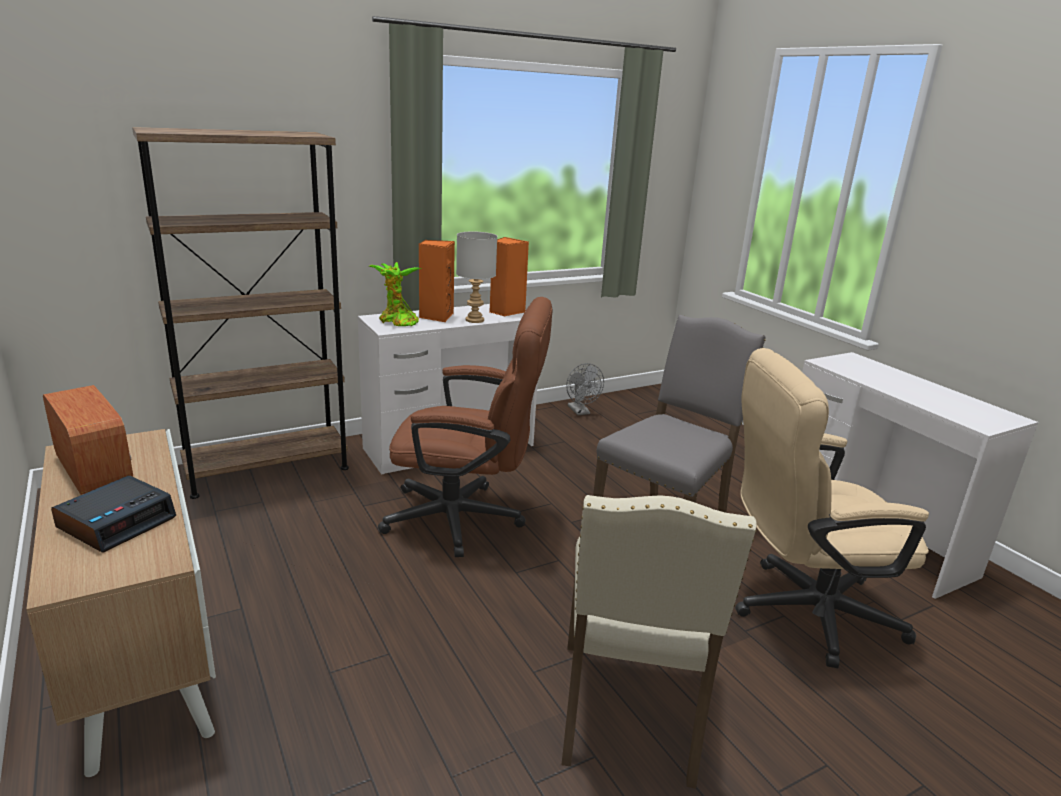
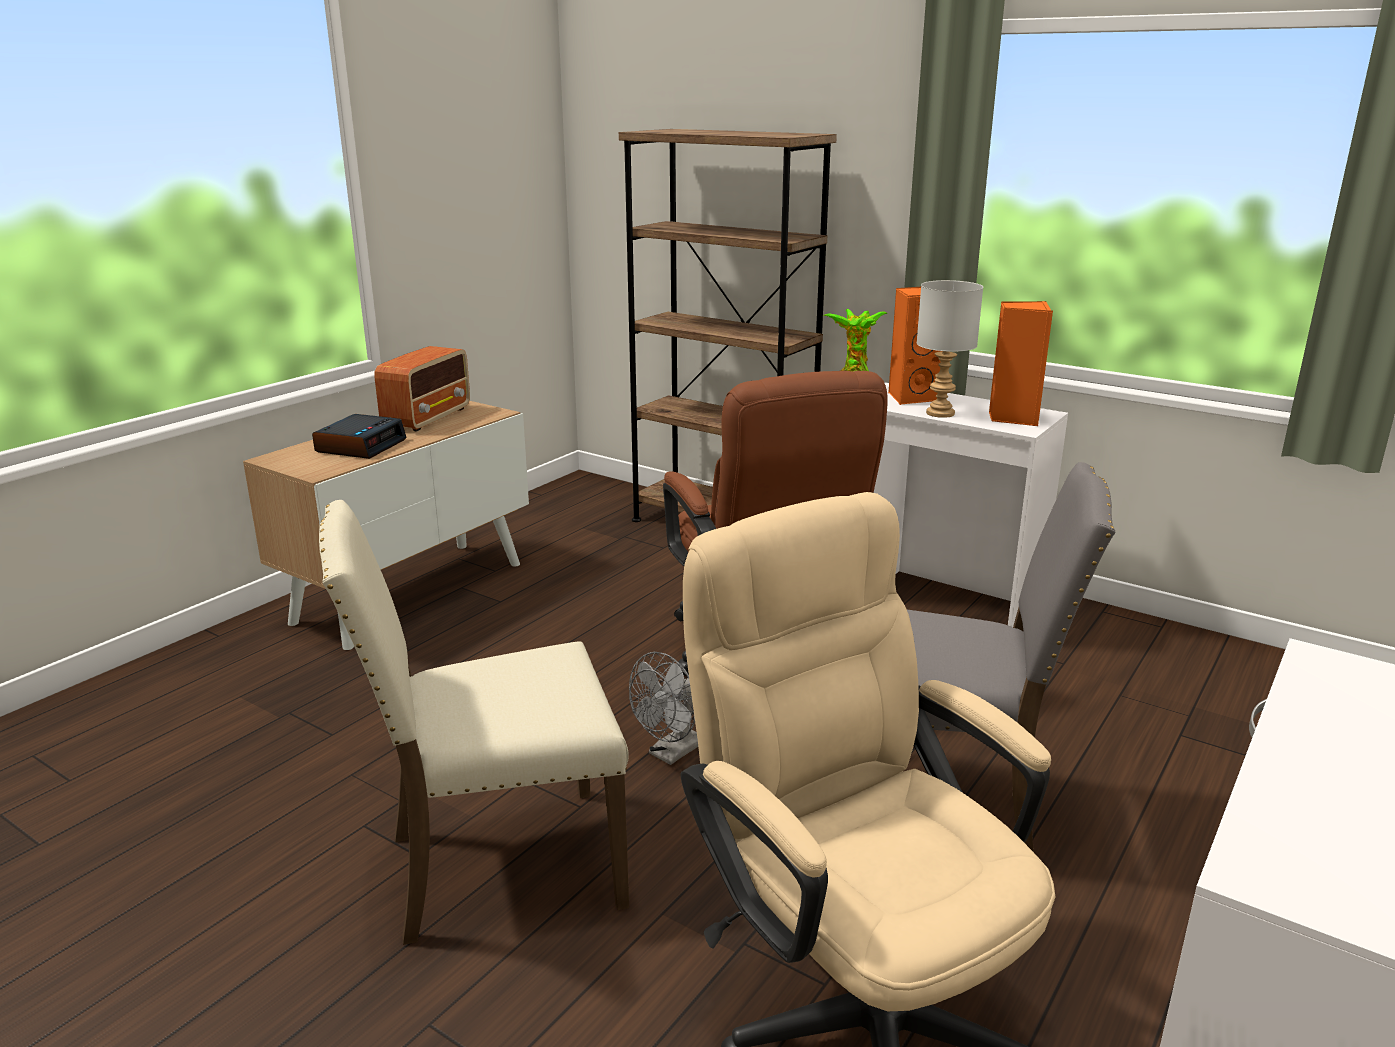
camera: 65 degrees right, 0 degrees up
alarm clock [51,475,176,552] -> alarm clock turned 75 degrees counterclockwise [312,414,407,459]
grey fan [566,363,604,415] -> grey fan moved to [629,652,698,765]

